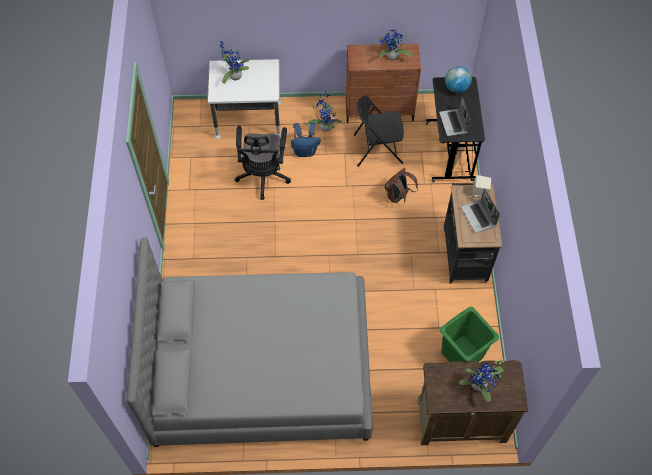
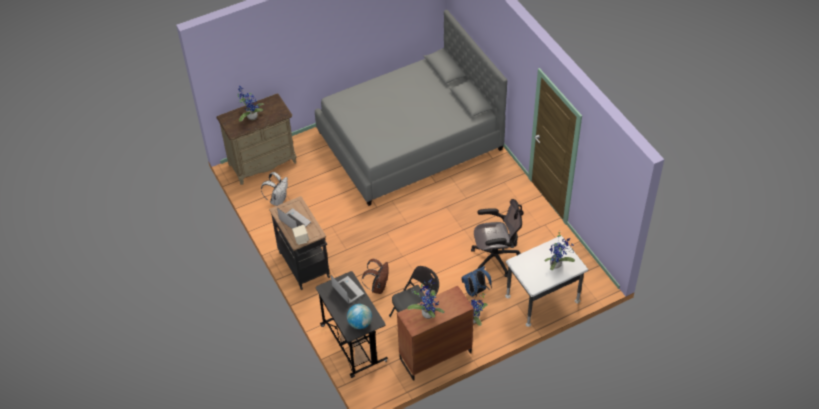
camera: 155 degrees right, 10 degrees down
office chair [234,126,291,200] -> office chair turned 105 degrees clockwise [471,199,524,277]
green laundry basket [440,307,499,363] -> white backpack [261,172,288,206]

